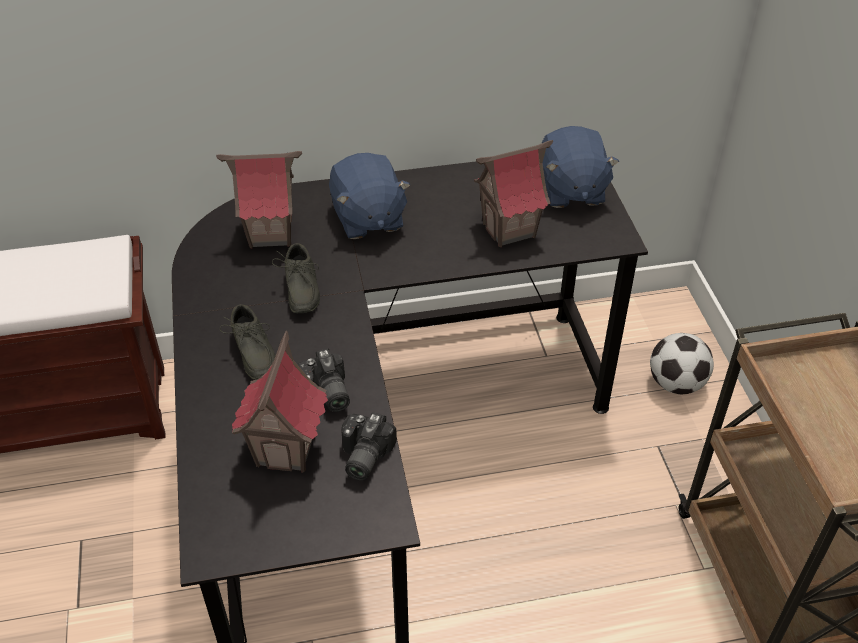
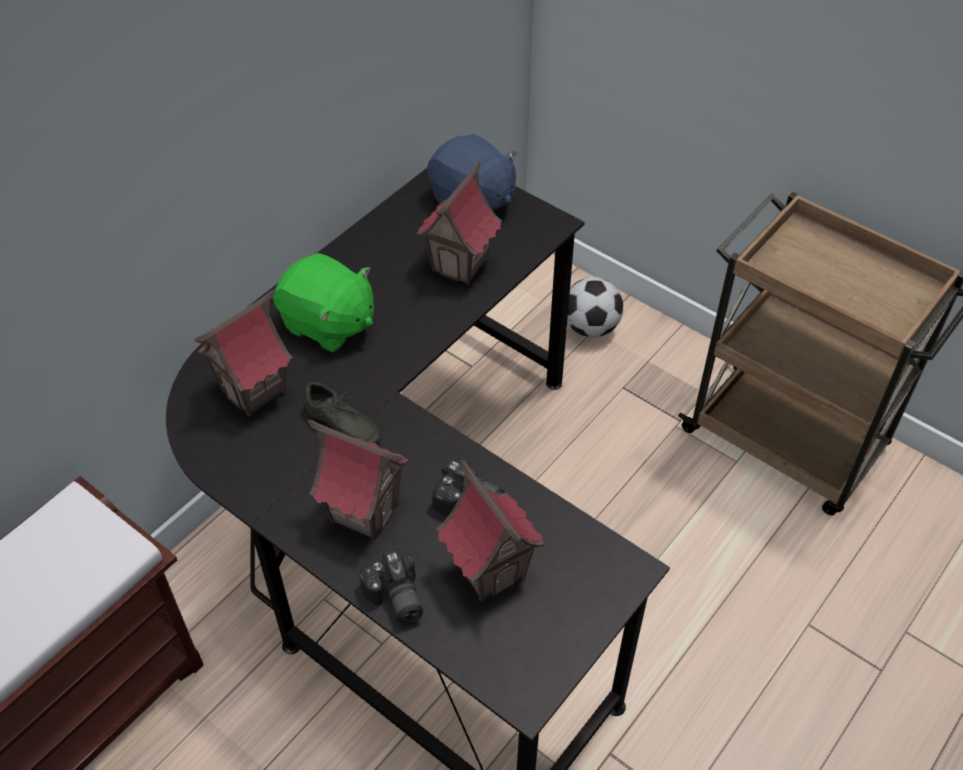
camera: 40 degrees left, 5 degrees up
grey shoe [220,304,276,379] -> toy house [308,420,409,540]
blue plush toy [329,153,411,239] -> green plush toy [273,253,374,353]
camera [341,412,397,481] -> camera moved to [359,549,423,624]

